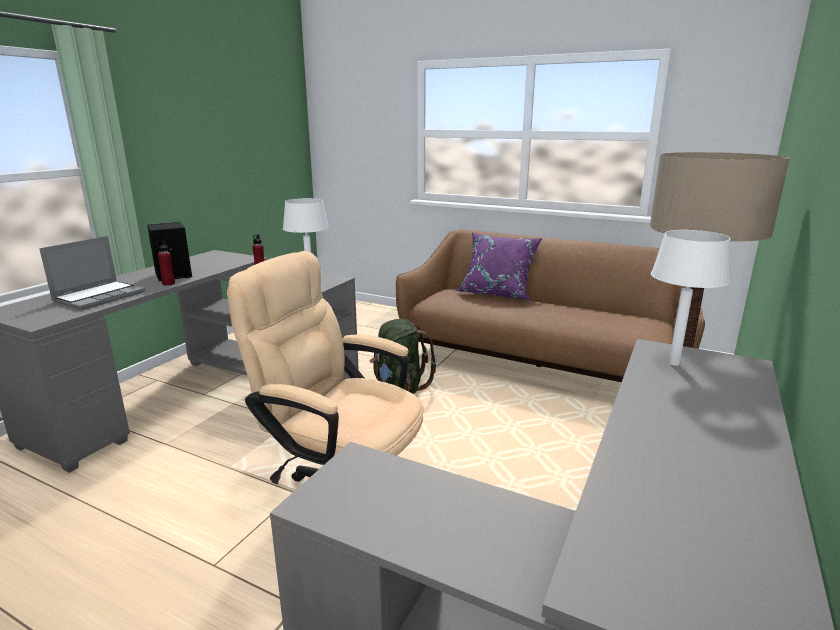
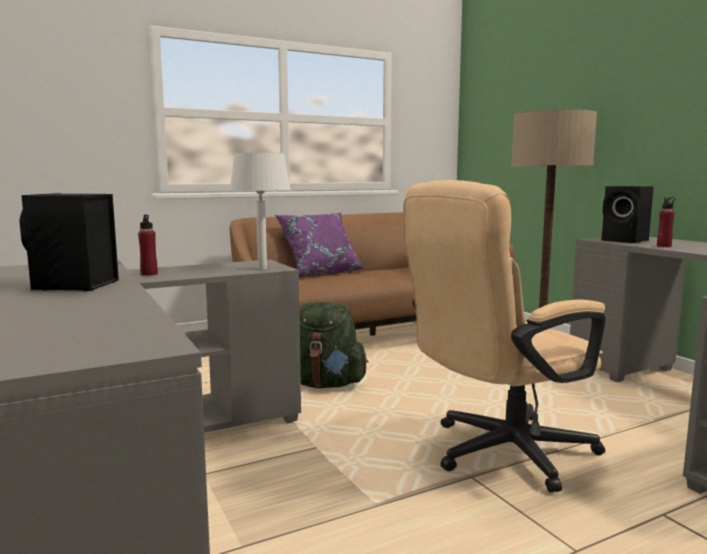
camera: 55 degrees left, 10 degrees down
laptop [39,236,145,310] -> none
red bottle [156,240,175,286] -> red bottle moved to [657,197,675,247]
white table lamp [651,230,731,366] -> black speaker [601,186,654,243]

